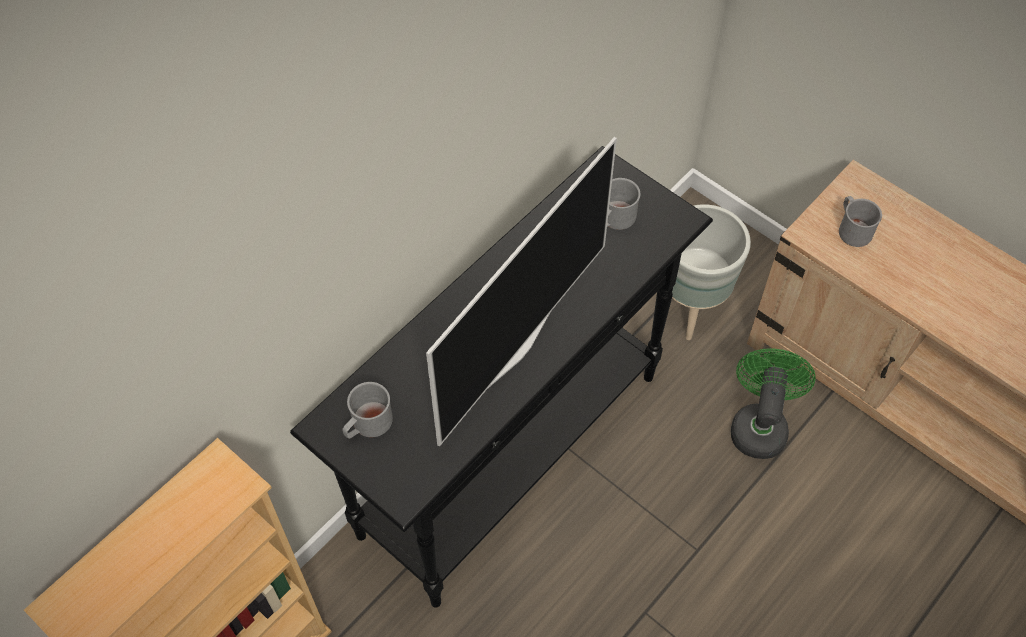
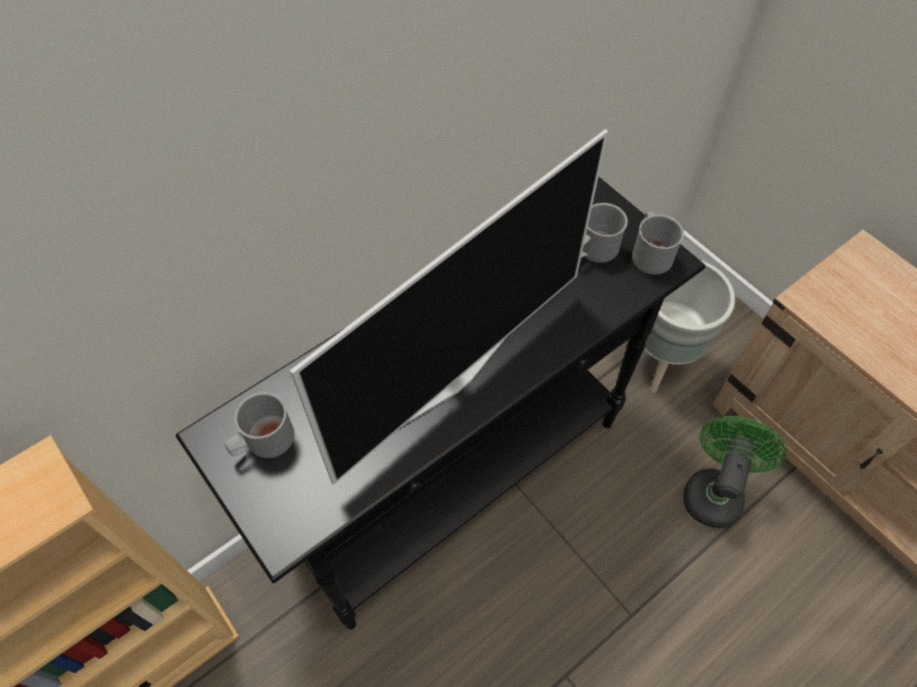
camera: 10 degrees right, 0 degrees up
grey mug [839,196,882,247] -> grey mug moved to [632,212,684,275]

